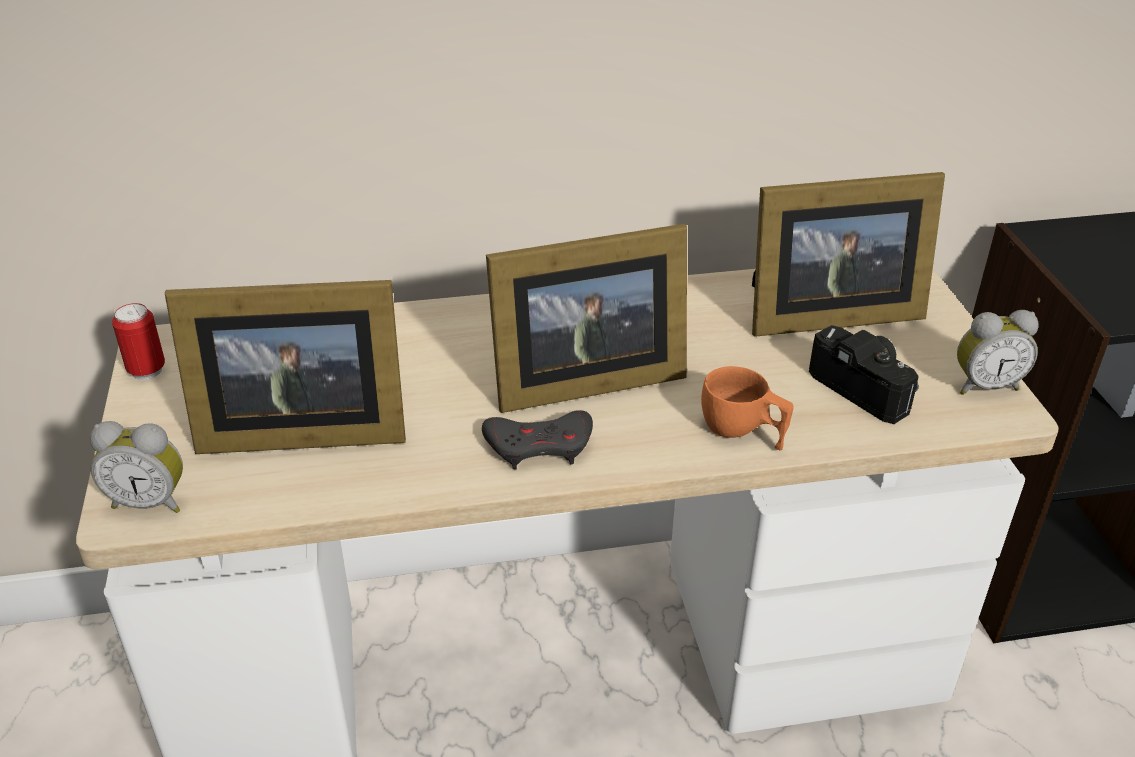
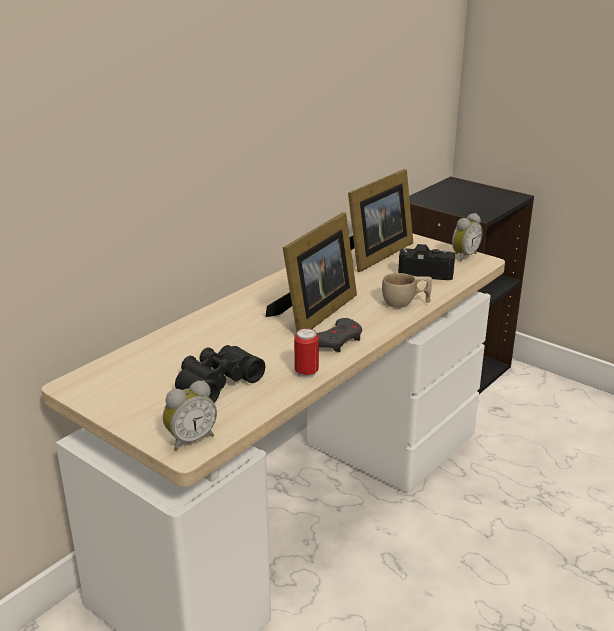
camera: 40 degrees left, 10 degrees down
can [112,303,165,380] -> can moved to [294,328,319,378]
picture frame [165,280,406,454] -> black binoculars [175,345,265,403]
orange cup [701,366,794,450] -> beige cup [382,273,432,308]

